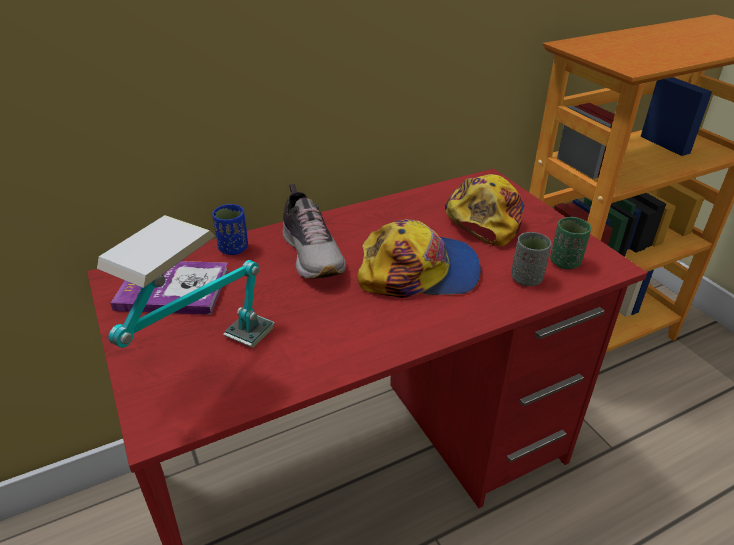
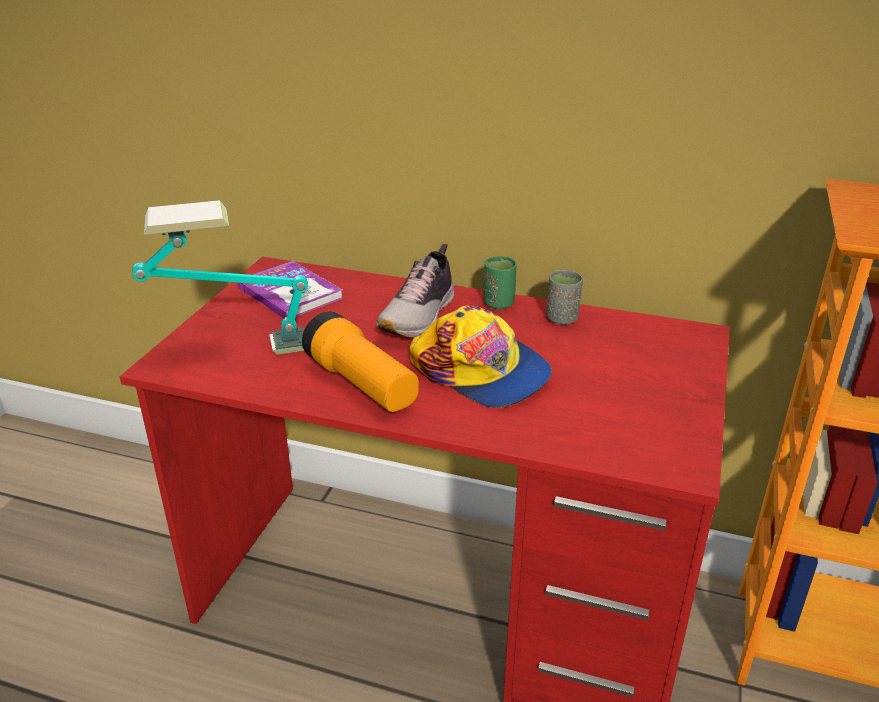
camera: 45 degrees right, 5 degrees down
blue cup [212,204,248,255] -> none
cap [445,174,524,246] -> none
grey cup [511,232,551,286] -> grey cup moved to [546,270,583,325]
green cup [550,217,591,269] -> green cup moved to [483,256,517,309]
none -> flashlight [302,311,419,412]

